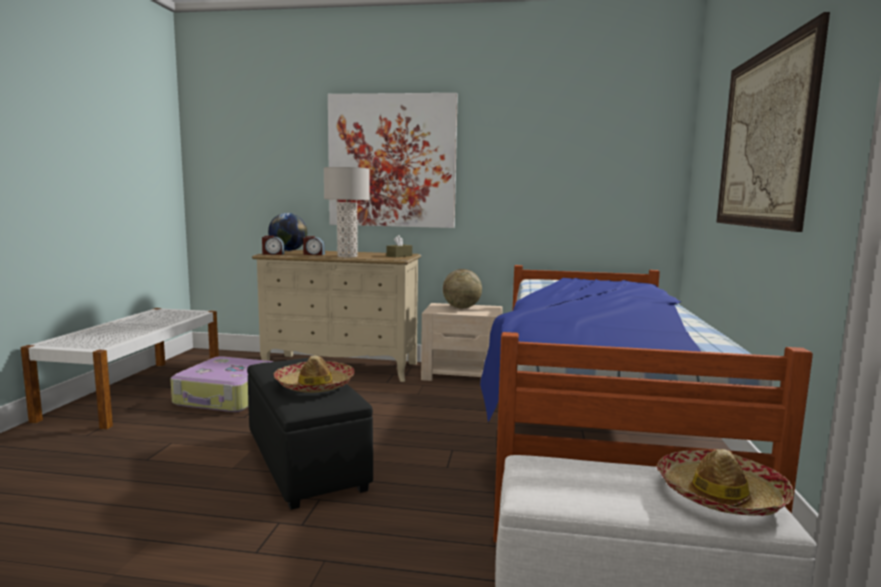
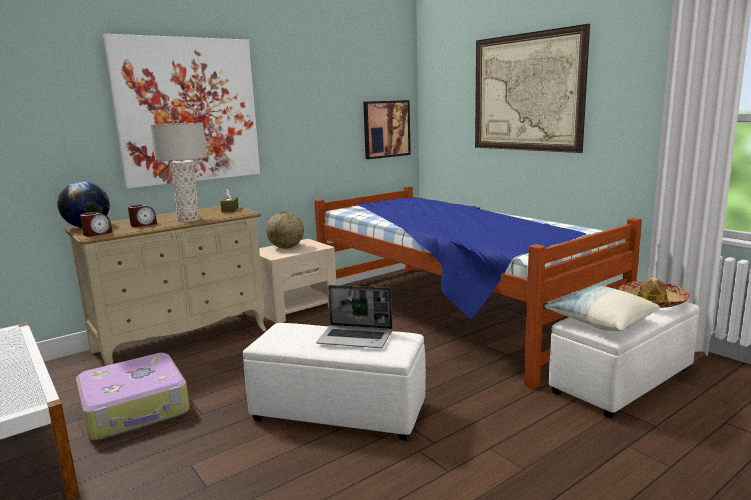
camera: 45 degrees left, 5 degrees up
black ottoman [247,358,373,510] -> white ottoman [243,323,426,441]
hat [274,356,355,393] -> laptop [316,285,392,348]
none -> picture [363,100,411,159]
none -> pillow [544,286,660,331]

